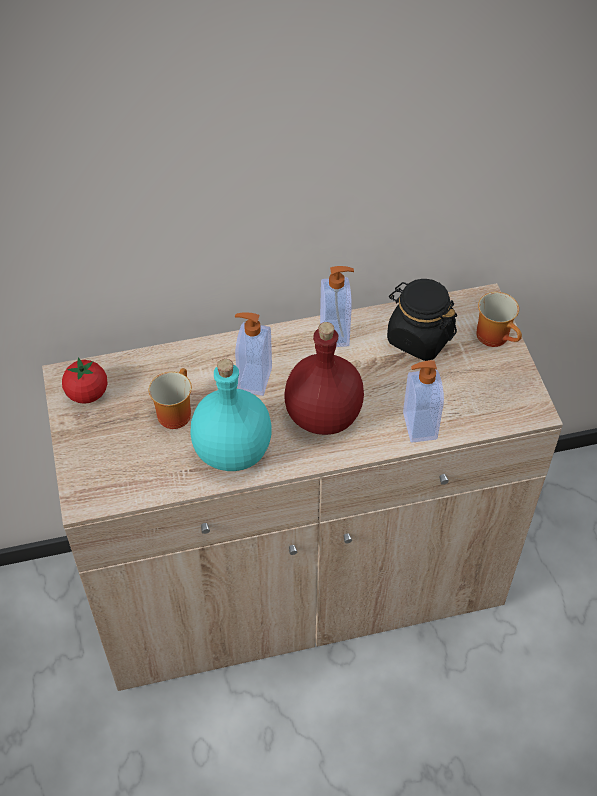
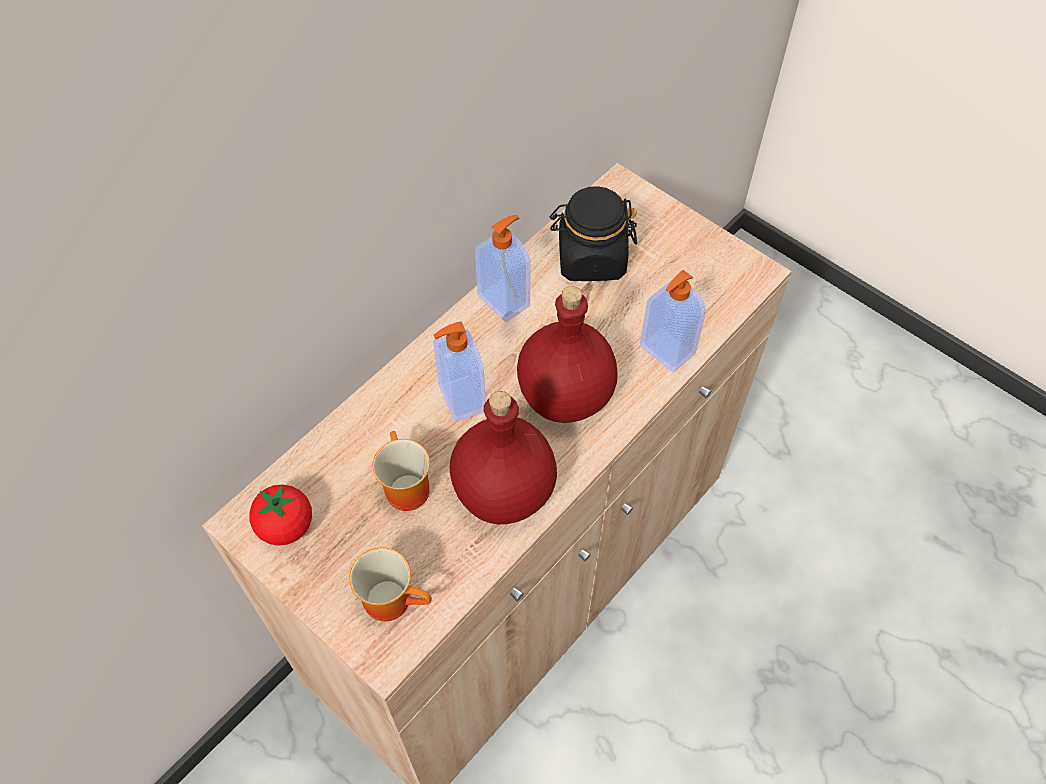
camera: 35 degrees left, 5 degrees up
turquoise bottle [190,359,272,471] -> red bottle [450,391,557,524]
mug [476,292,522,347] -> mug moved to [349,547,432,621]

